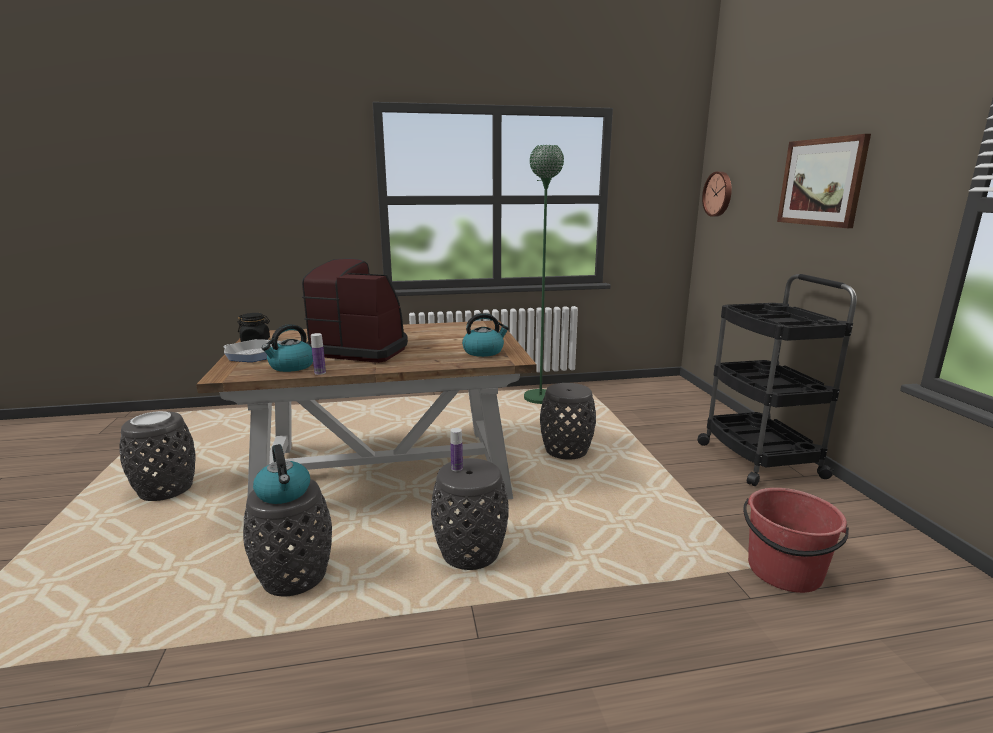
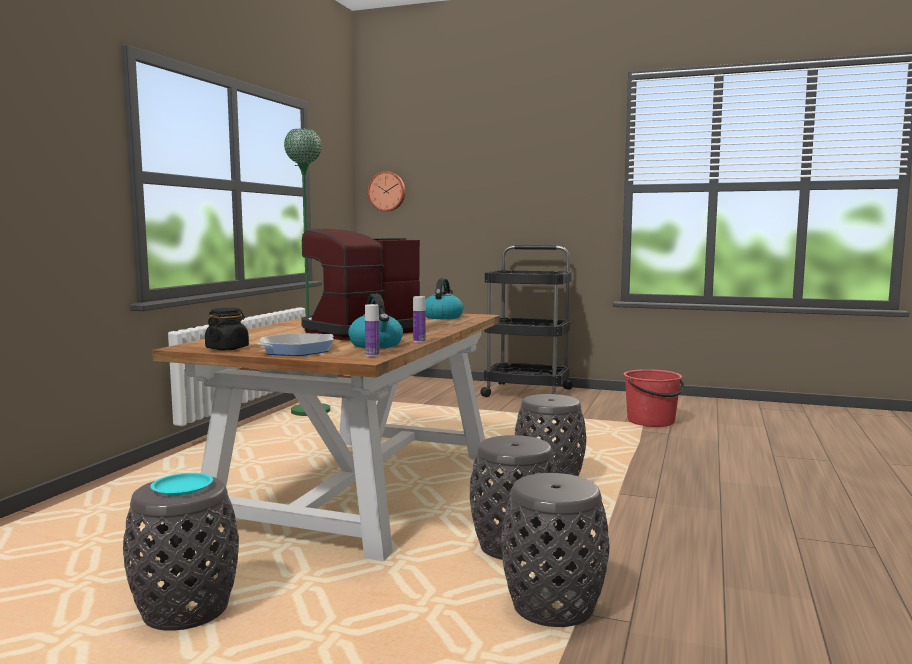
camera: 60 degrees left, 10 degrees down
white plate [130,411,171,426] -> turquoise plate [151,473,213,495]
kettle [253,444,310,504] -> none
bottle [450,428,463,471] -> bottle moved to [365,304,380,357]
grey stool [540,383,596,460] -> grey stool moved to [501,473,609,627]
picture [777,134,871,228] -> none

